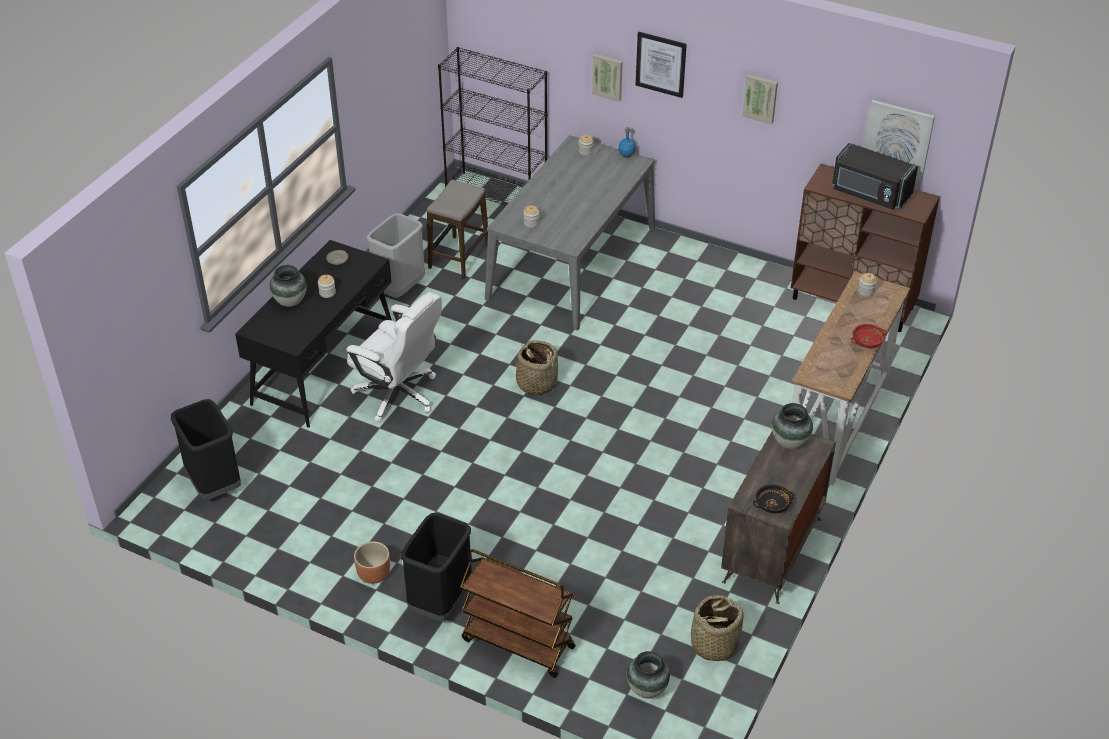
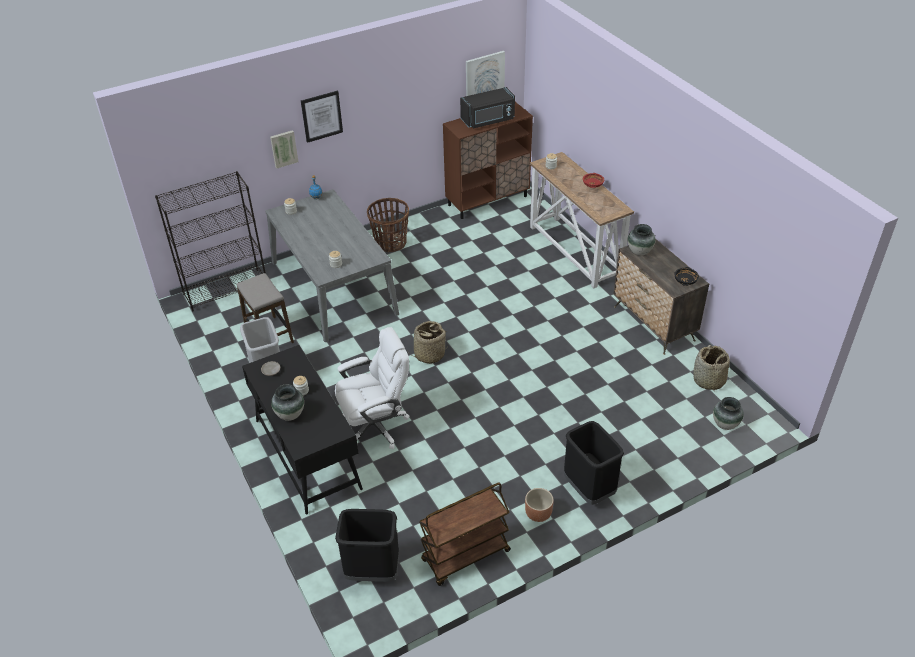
camera: 55 degrees left, 0 degrees up
brown cart [460,549,576,678] -> brown cart moved to [419,482,511,586]
picture [742,74,778,124] -> none
none -> basket [367,198,409,252]

